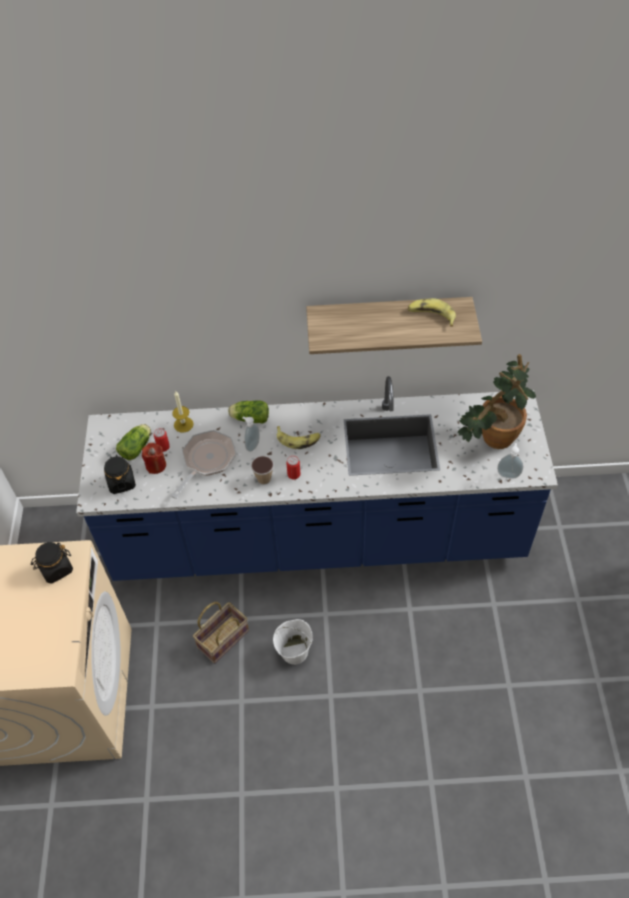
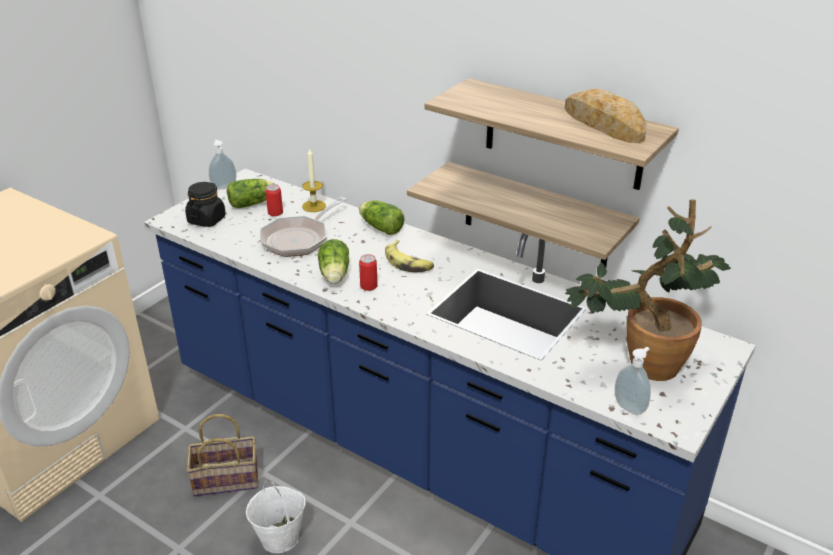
camera: 35 degrees right, 20 degrees down
black jar [31,542,73,583] -> none
red candle [142,443,166,474] -> none
frying pan [171,430,237,499] -> frying pan turned 150 degrees clockwise [260,197,347,257]
soap dispenser [242,416,260,452] -> soap dispenser moved to [209,139,236,190]
cup [251,456,274,485] -> lettuce [318,239,349,284]
banana [408,298,456,327] -> bread [564,89,647,143]
none -> shelf [407,162,640,267]

